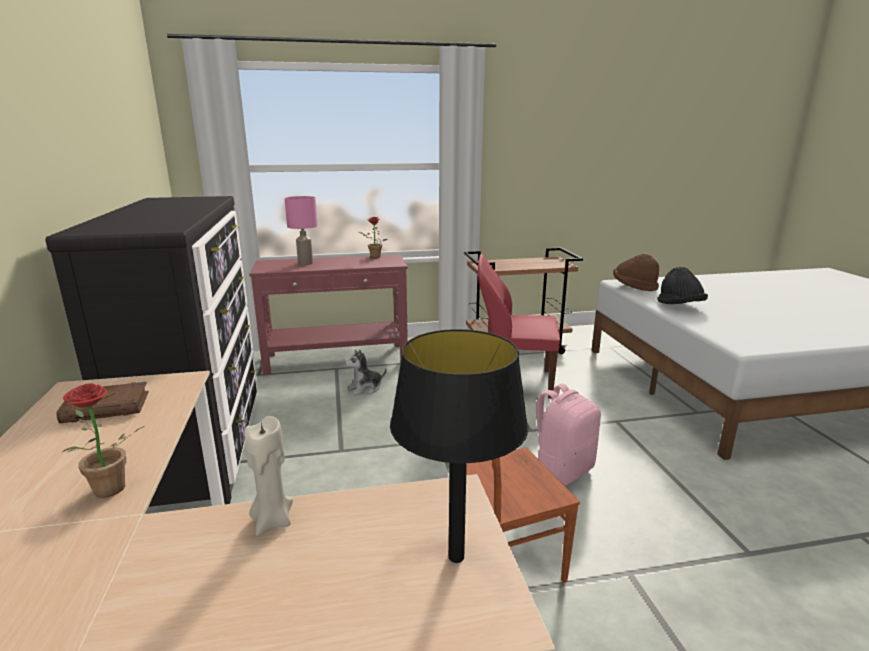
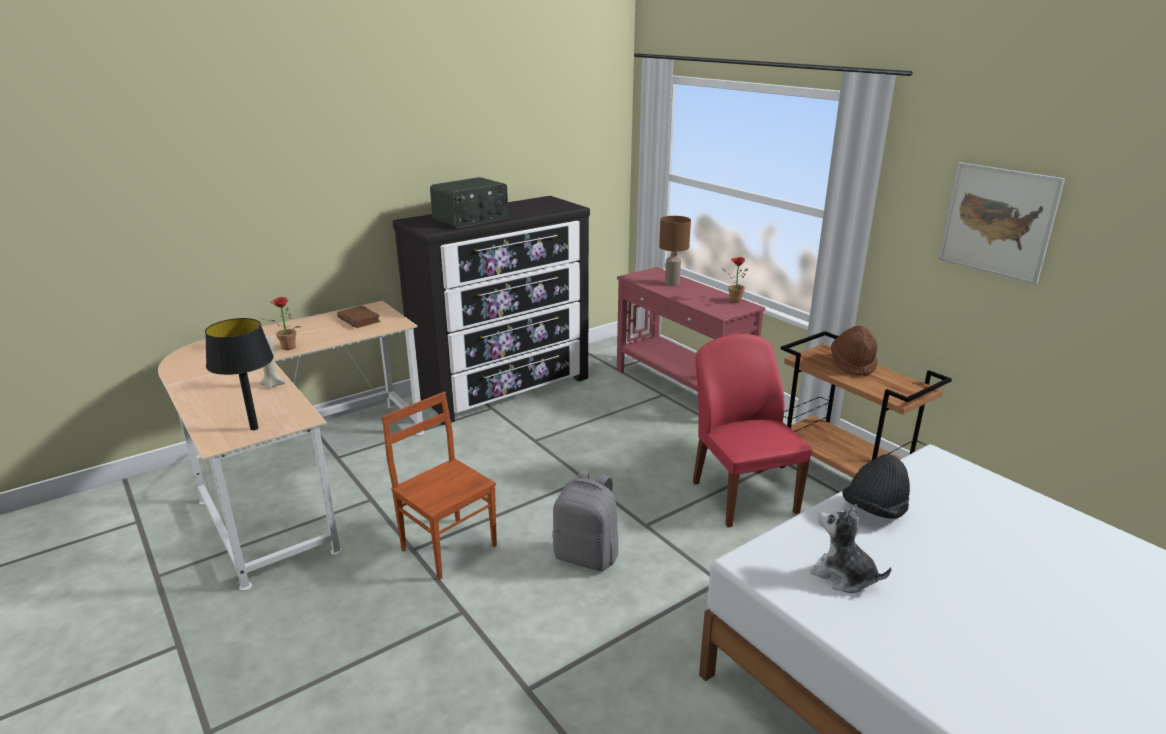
camera: 65 degrees right, 5 degrees up
pink table lamp [285,196,318,265] -> brown table lamp [659,216,691,286]
plush toy [344,349,386,395] -> plush toy moved to [810,504,891,593]
pink backpack [536,384,601,486] -> grey backpack [552,470,619,571]
brown hat [613,254,659,292] -> brown hat moved to [831,326,878,376]
none -> radio [430,177,508,228]
none -> picture [938,162,1065,285]

